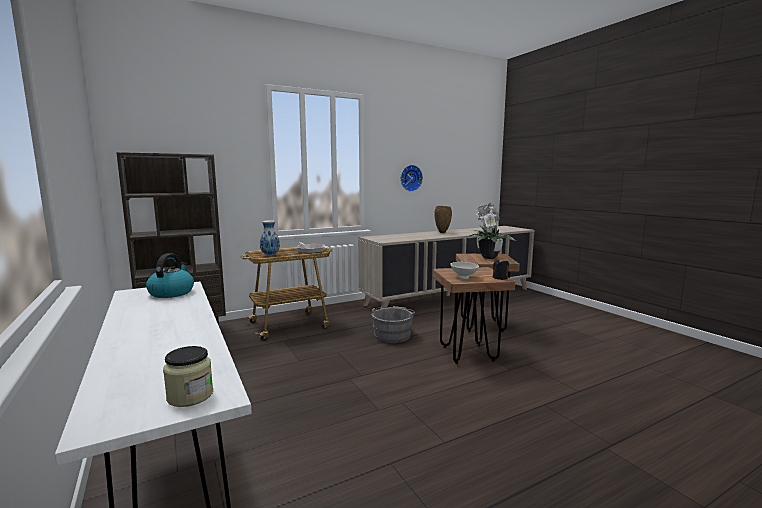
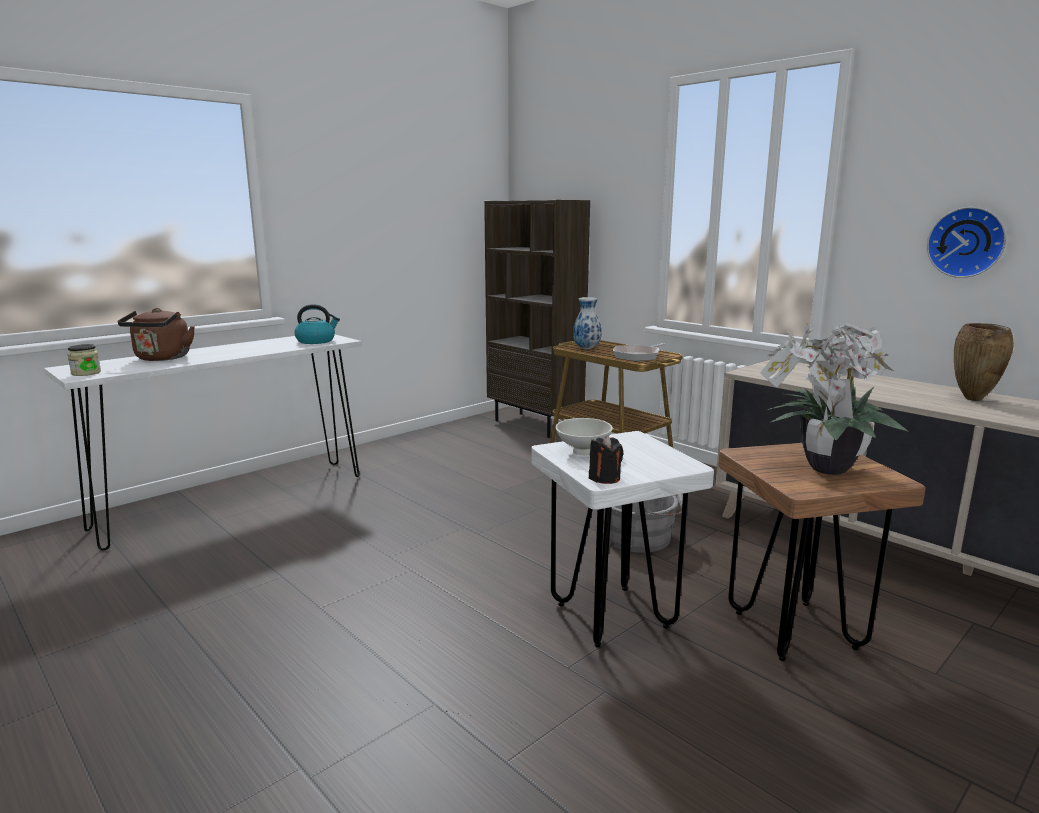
camera: 75 degrees right, 5 degrees up
brown stool [433,267,515,364] -> white stool [531,431,714,647]
none -> brown kettle [118,308,195,361]

